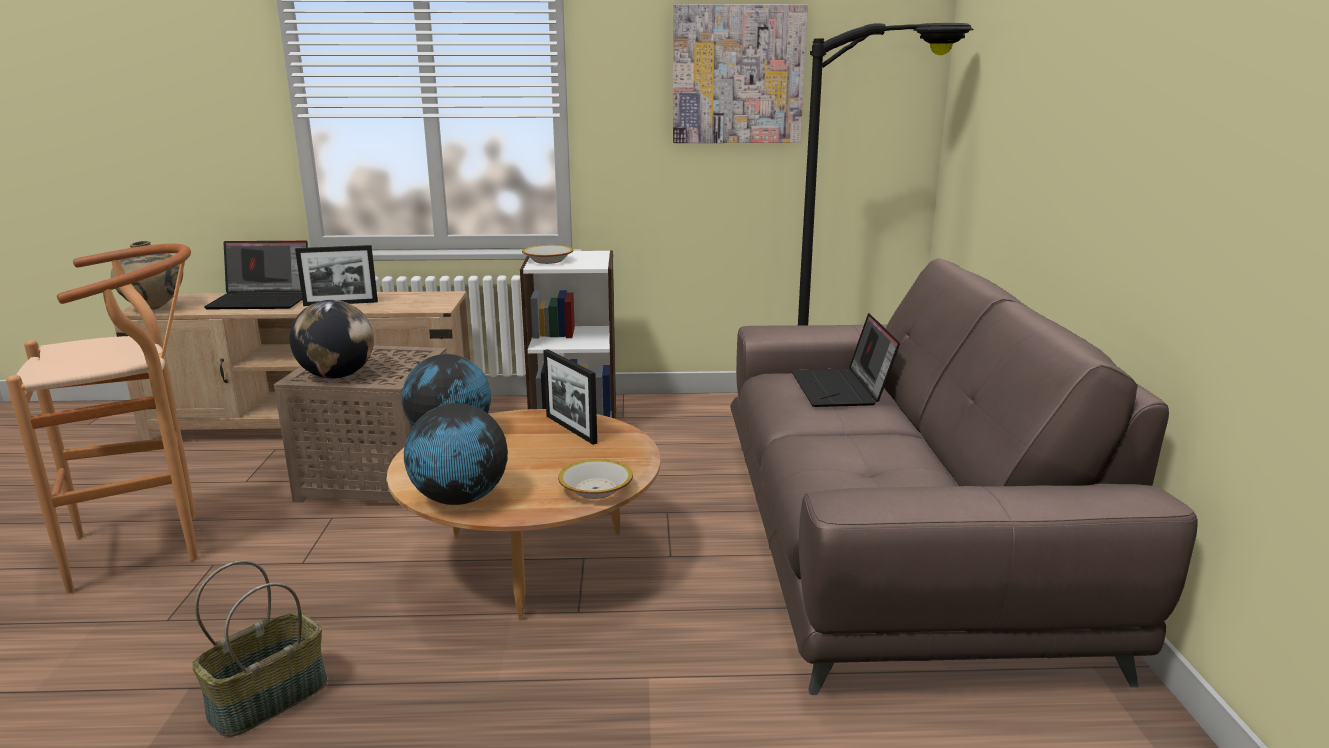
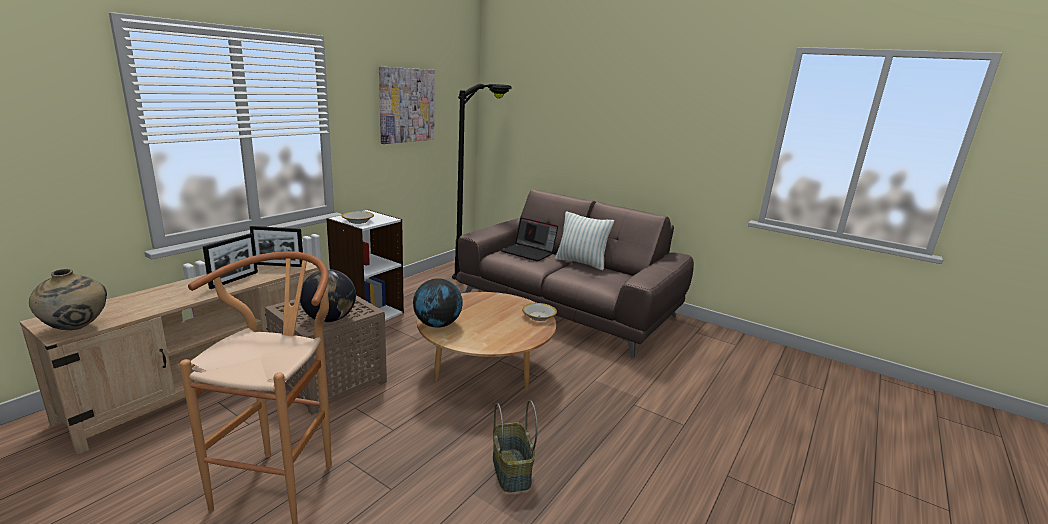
camera: 55 degrees left, 0 degrees up
laptop [204,241,308,309] -> none
globe [404,403,508,505] -> none
picture frame [543,349,597,445] -> picture frame moved to [250,226,303,267]
none -> pillow [555,211,614,270]

